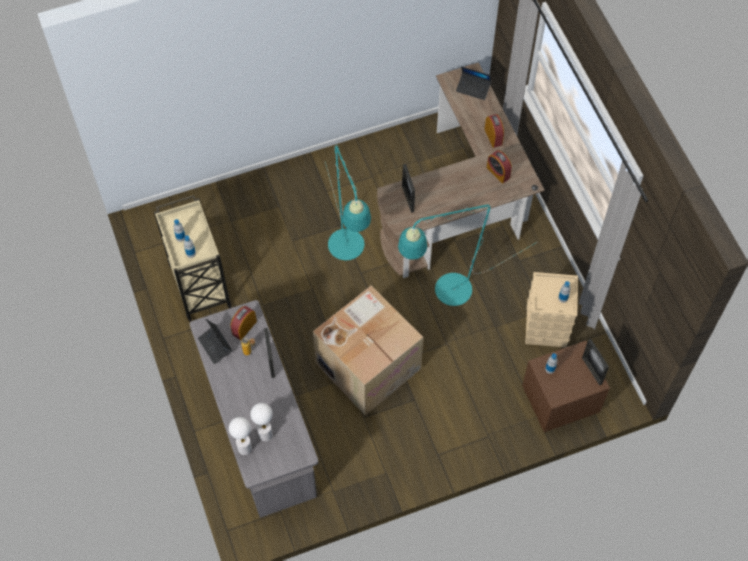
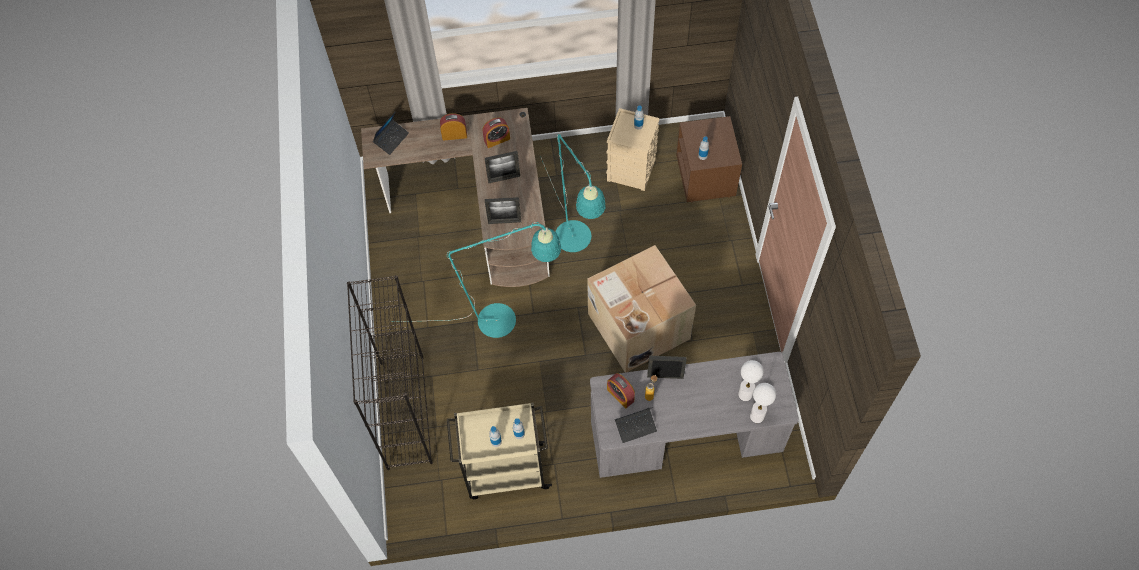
camera: 75 degrees left, 0 degrees up
picture frame [582,339,609,386] -> picture frame moved to [485,151,520,183]
none -> black bookcase [347,275,433,470]

